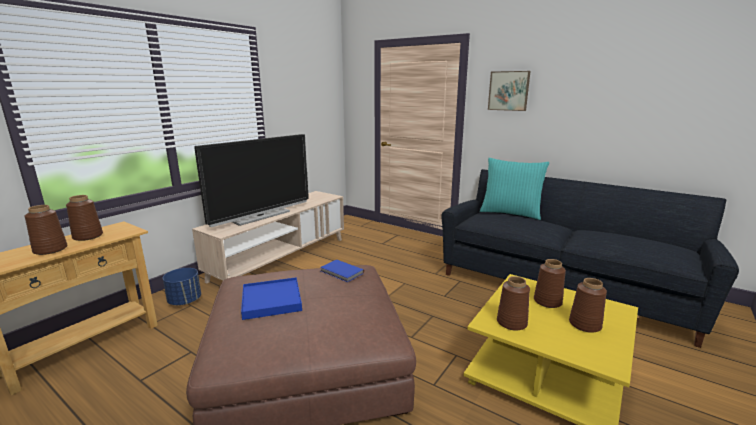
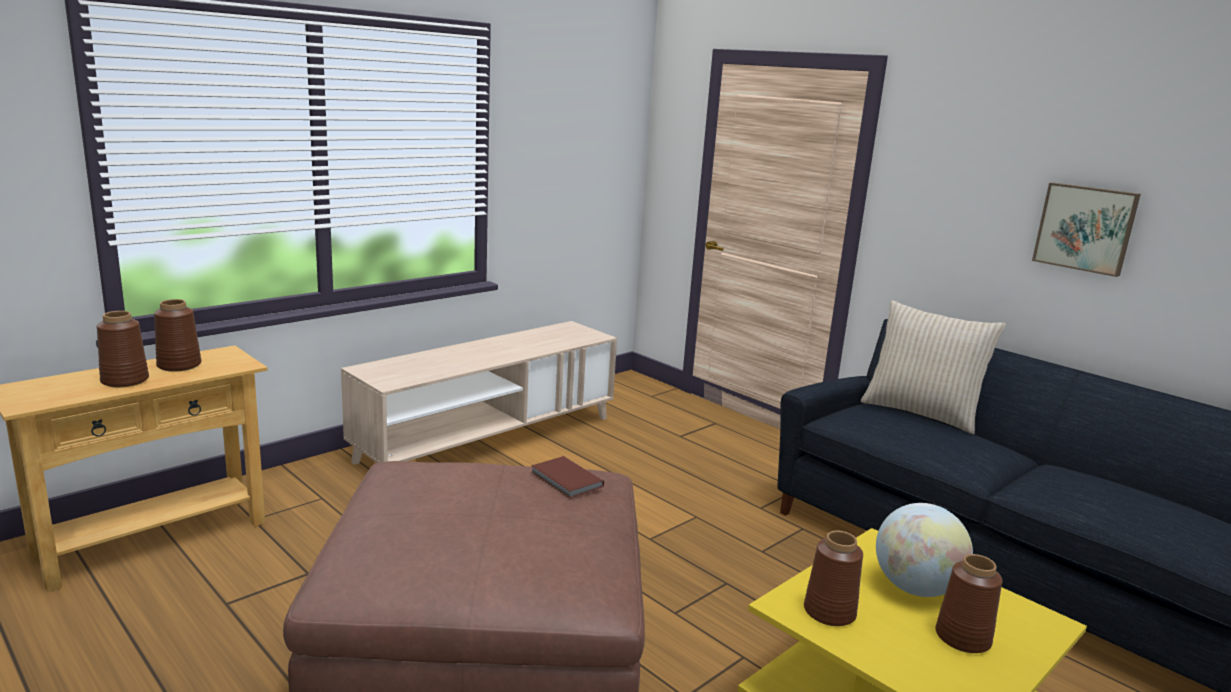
camera: 10 degrees right, 0 degrees up
blue planter [163,268,201,305] -> none
television [194,134,309,227] -> none
blue tray [241,277,302,320] -> none
blue book [320,259,364,282] -> brown book [531,456,604,498]
turquoise pillow [480,158,549,220] -> beige pillow [861,300,1006,434]
picture [488,71,531,111] -> picture moved to [1032,182,1141,277]
brown vase [534,259,566,308] -> globe [876,503,973,597]

